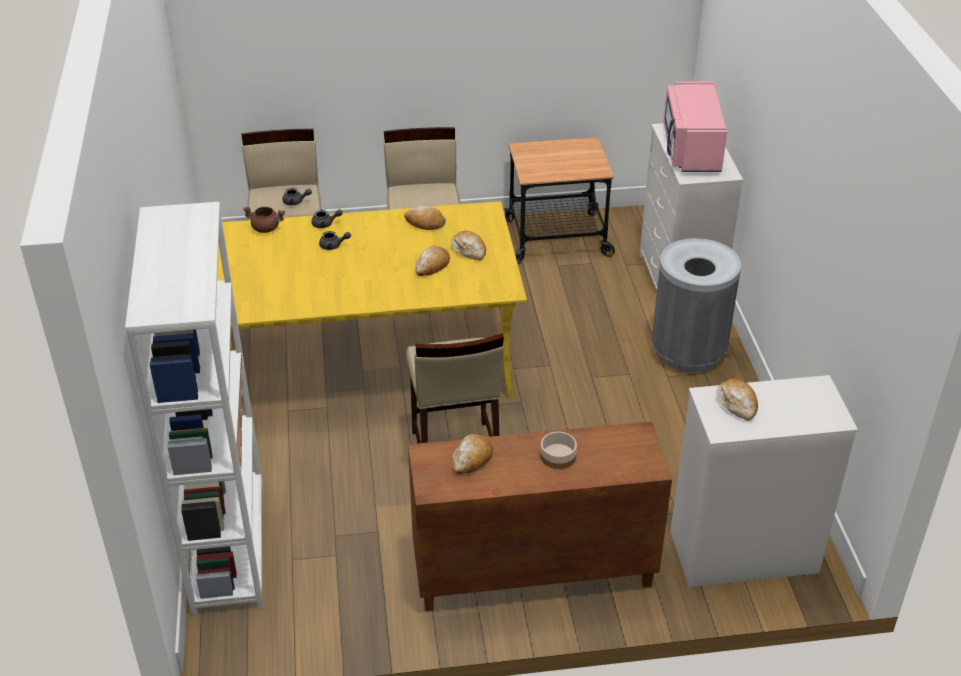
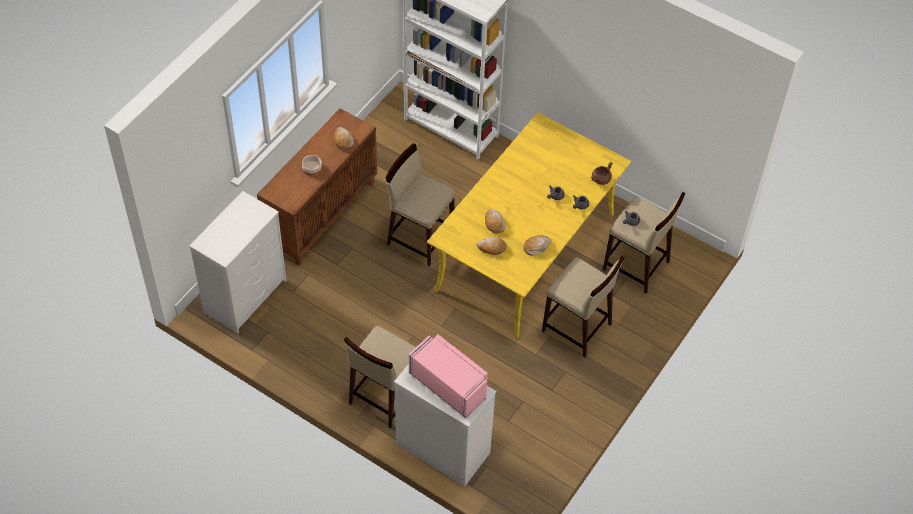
camera: 130 degrees right, 15 degrees up
cart [503,137,615,264] -> none
grey trash can [652,238,741,372] -> beige stool [344,326,416,429]
bread [716,379,758,421] -> none

